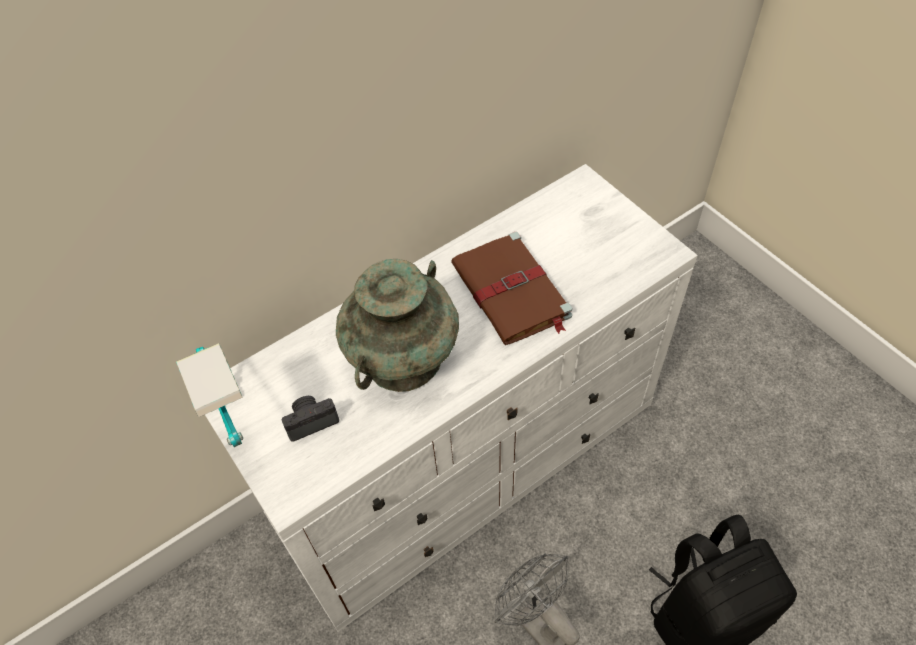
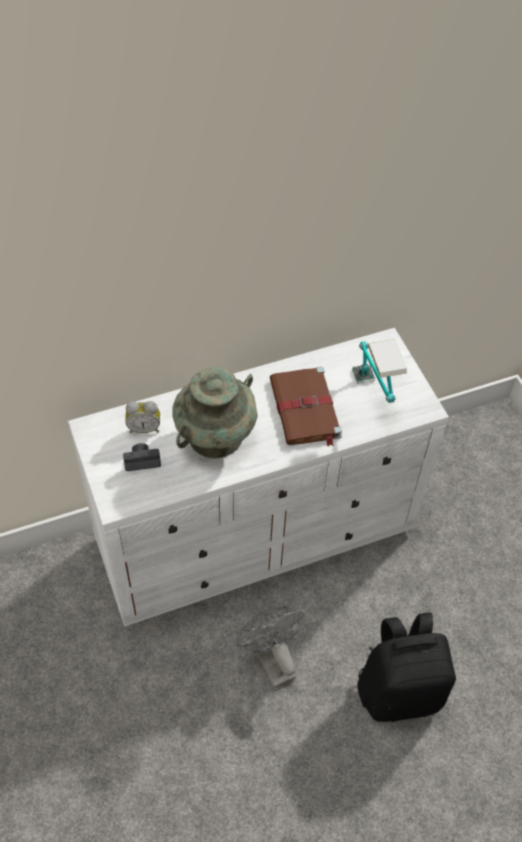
camera: 10 degrees right, 0 degrees up
table lamp [176,343,243,447] -> table lamp moved to [352,339,407,403]
none -> alarm clock [125,401,160,433]

